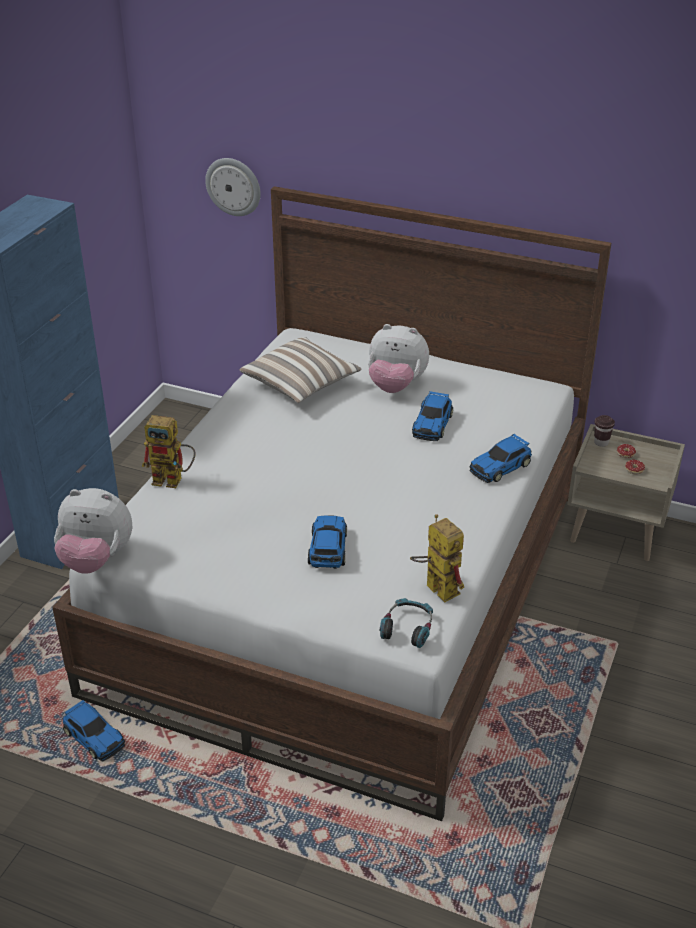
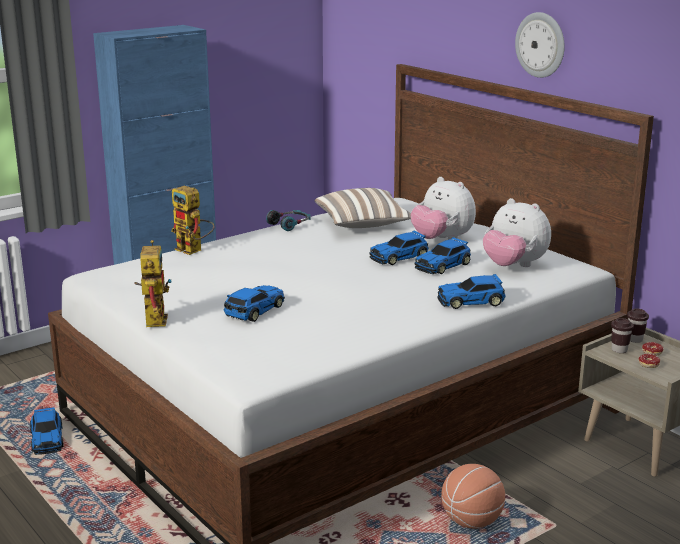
camera: 30 degrees right, 15 degrees down
plush toy [54,488,132,574] -> plush toy moved to [483,198,551,267]
wall clock [205,158,261,216] -> wall clock moved to [515,12,565,78]
headphones [380,598,433,648] -> headphones moved to [266,210,311,231]
toy robot [410,514,464,602] -> toy robot moved to [134,240,172,327]
none -> toy car [369,230,429,265]
none -> basketball [441,464,505,529]
none -> brown cup [611,318,634,353]

